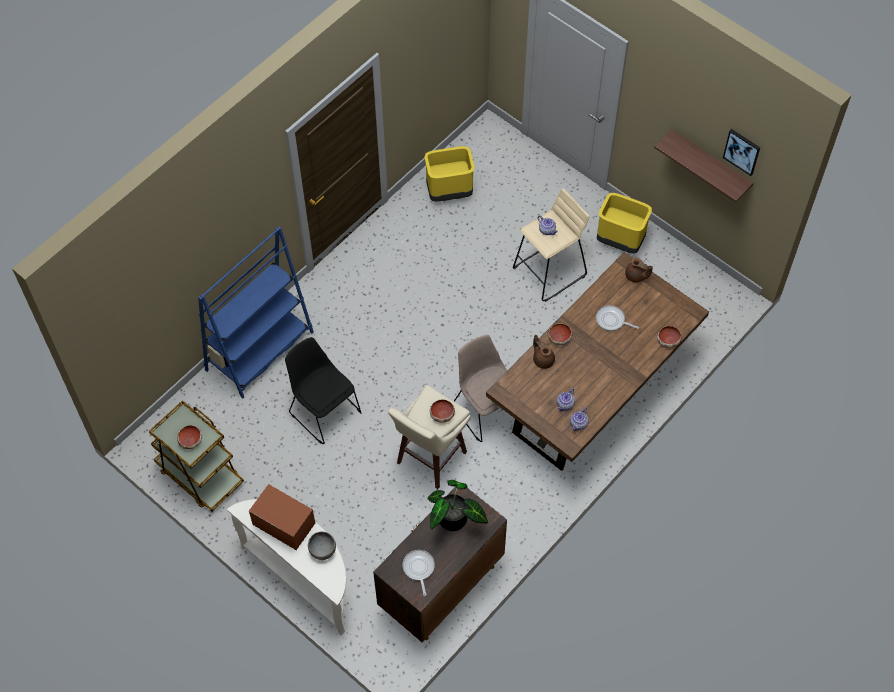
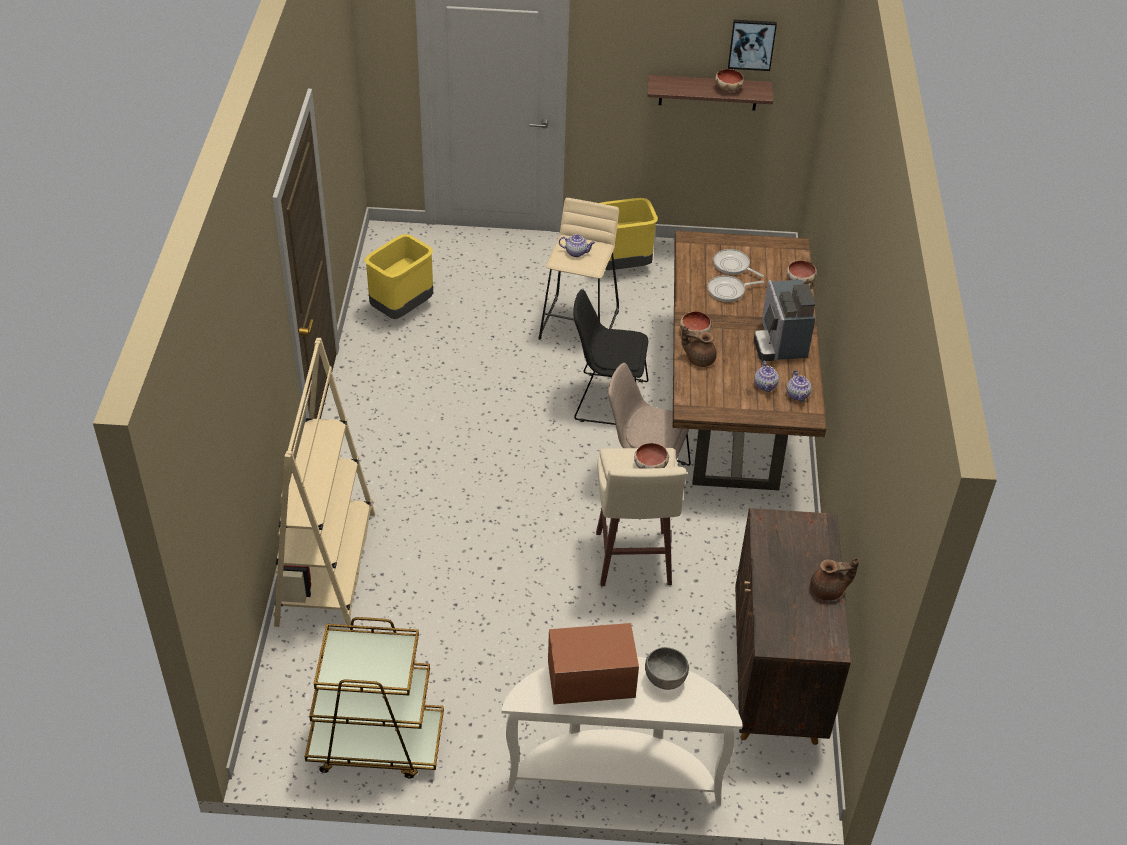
camera: 40 degrees left, 15 degrees down
bowl [177,425,202,449] -> bowl moved to [715,69,744,91]
blue bookcase [198,227,314,398] -> beige bookcase [273,338,375,629]
black chair [285,337,361,444] -> black chair moved to [573,289,648,425]
frying pan [402,550,435,596] -> frying pan moved to [713,249,764,277]
potted plant [427,480,488,531] -> none
brown teapot [625,258,653,283] -> brown teapot moved to [810,558,859,601]
none -> coffee machine [754,280,816,361]

